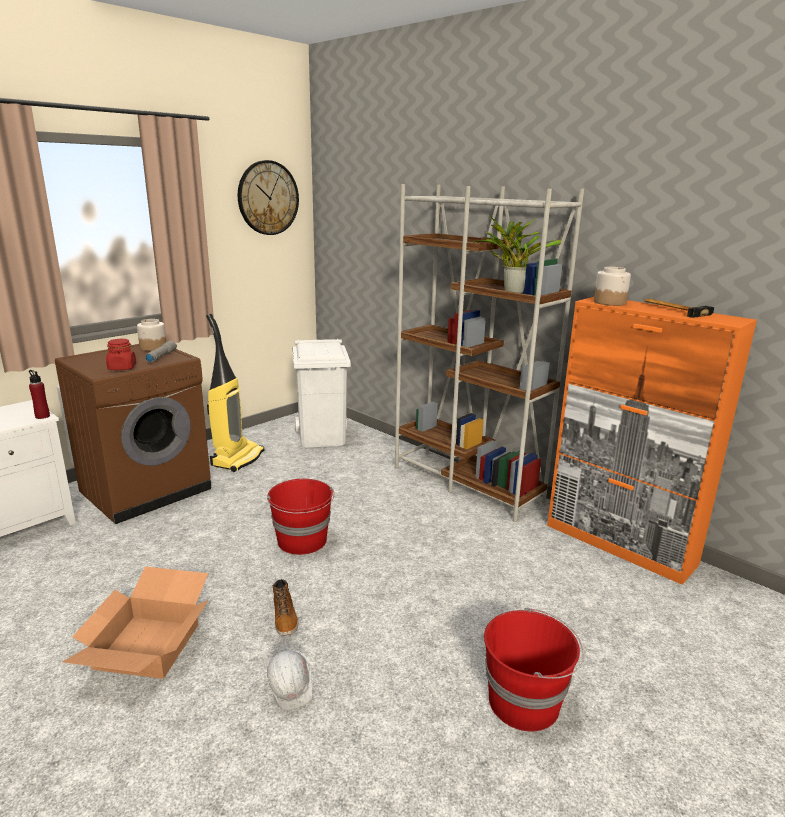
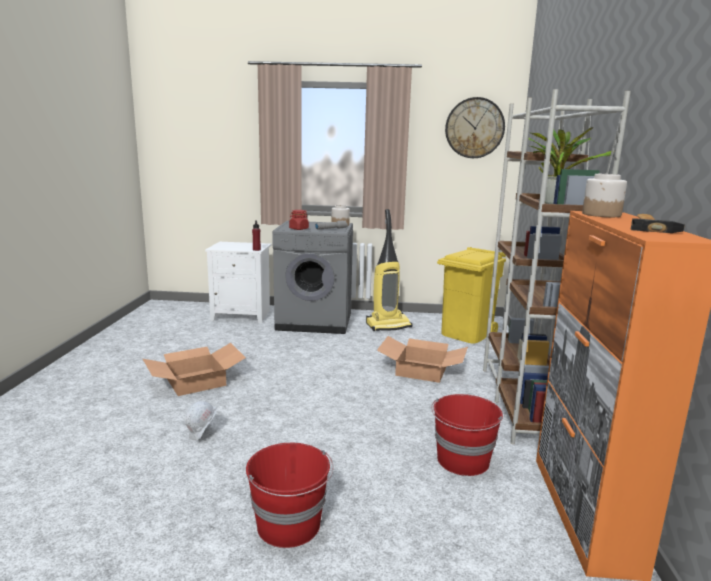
camera: 50 degrees right, 5 degrees down
brown washing machine [55,344,212,524] -> grey washing machine [272,221,353,334]
red bucket [267,479,335,555] -> red bucket moved to [431,394,503,476]
boot [273,579,298,635] -> none
white trash can [292,339,351,447] -> yellow trash can [437,247,506,343]
none -> cardboard box [377,336,468,383]

